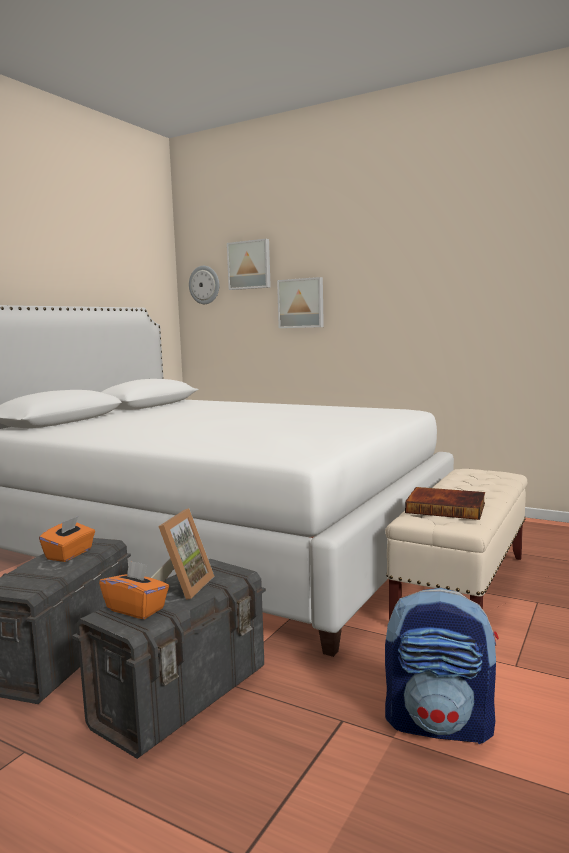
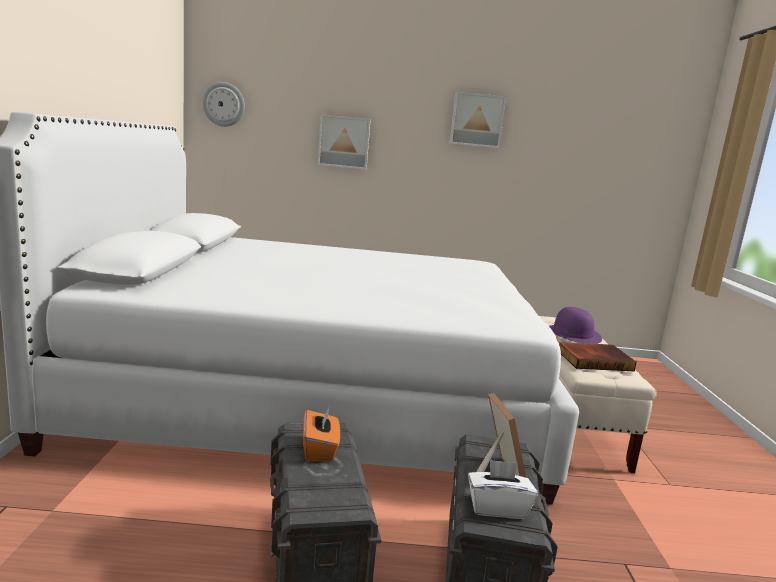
camera: 30 degrees left, 5 degrees up
orange tissue box [99,560,169,619] -> white tissue box [468,459,538,519]
picture [227,239,271,290] -> picture moved to [450,92,506,148]
backpack [385,588,499,744] -> none
none -> purple hat [549,307,602,344]

